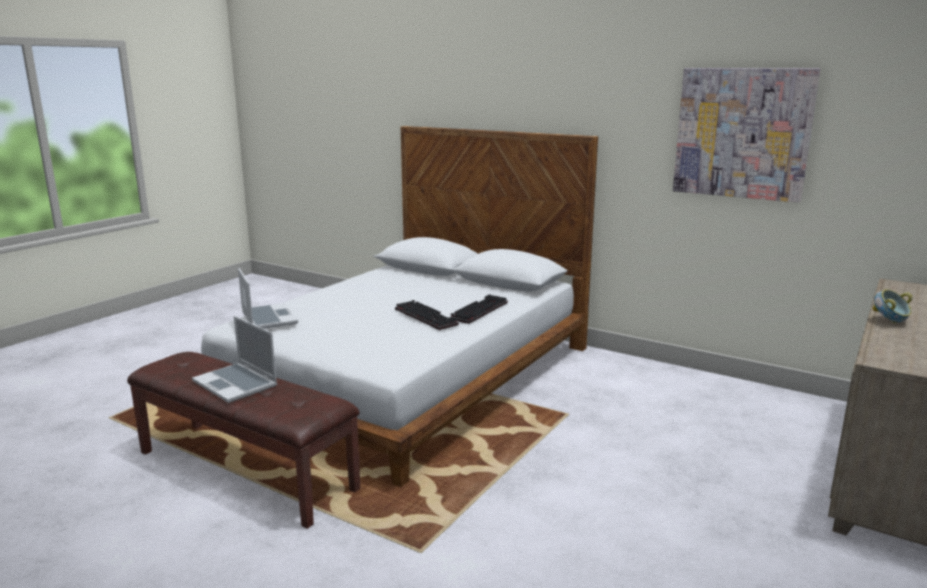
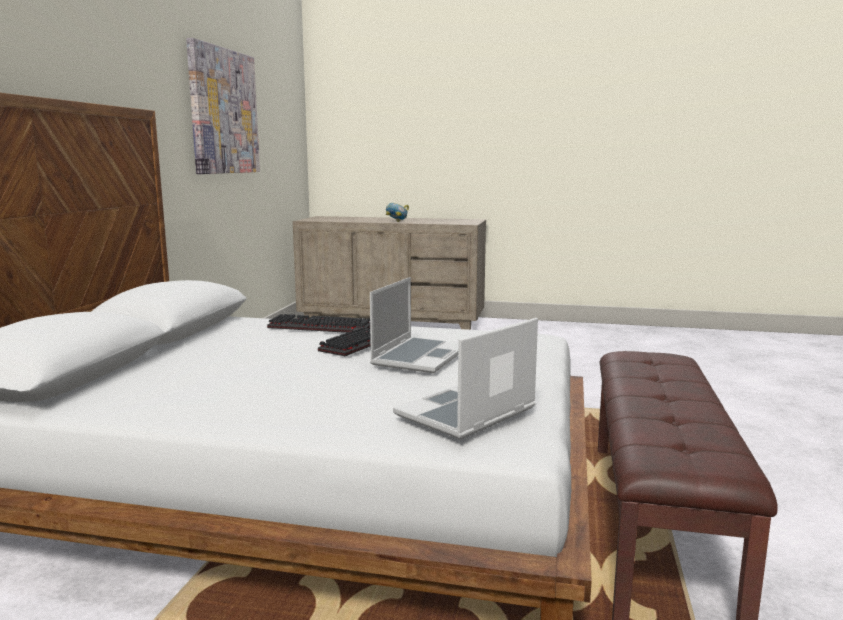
camera: 110 degrees left, 5 degrees down
laptop [192,316,277,403] -> laptop moved to [370,277,458,373]

